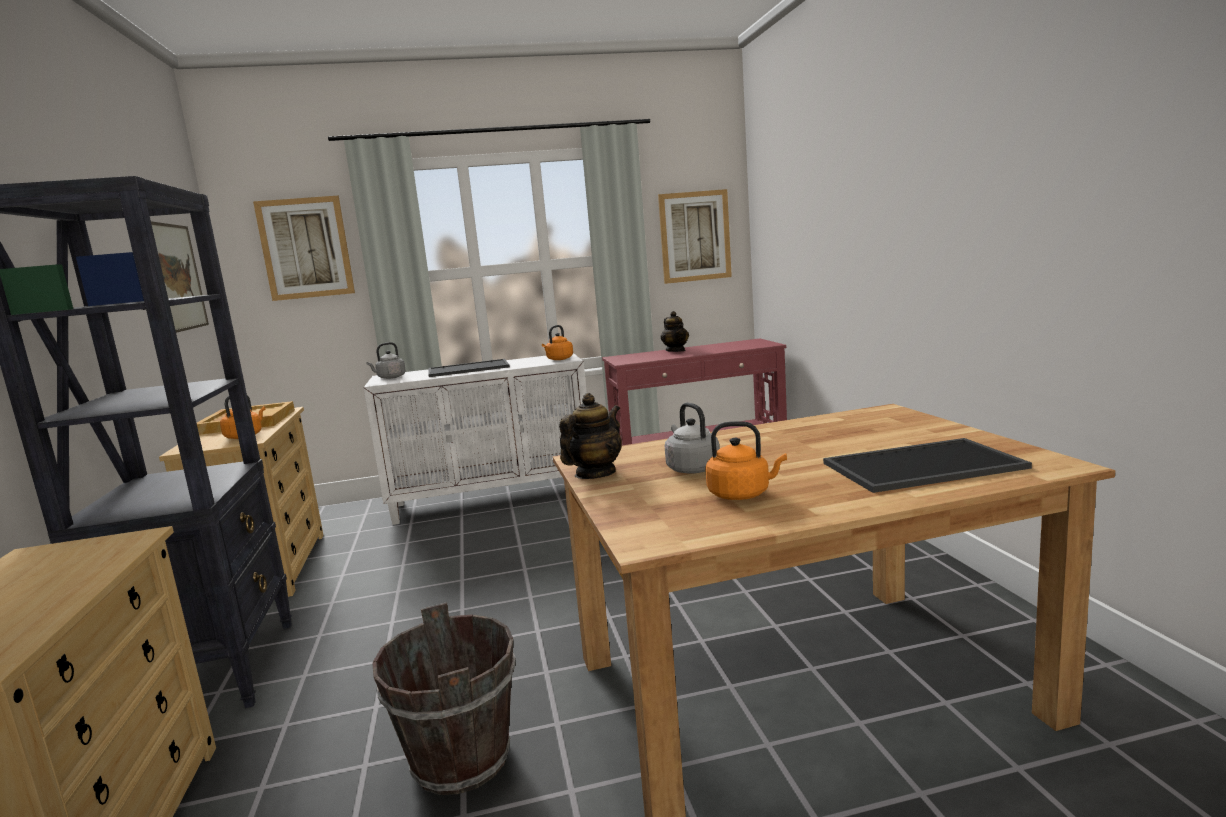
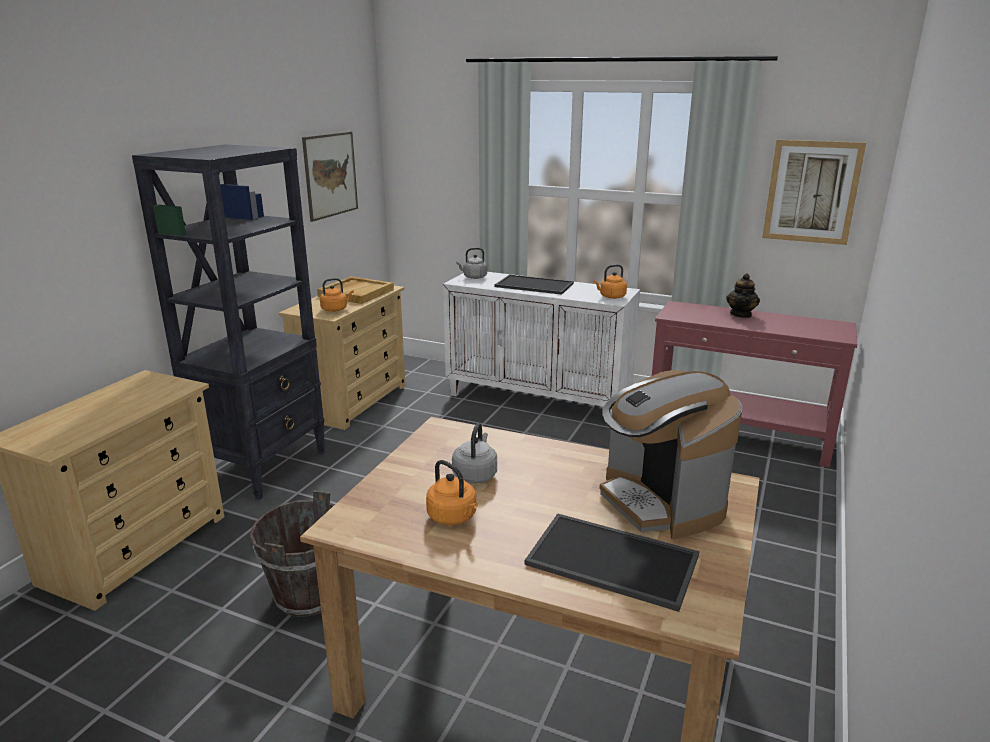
camera: 35 degrees right, 10 degrees up
picture [253,196,355,301] -> none
teapot [559,393,622,479] -> none
none -> coffee machine [599,370,742,539]

